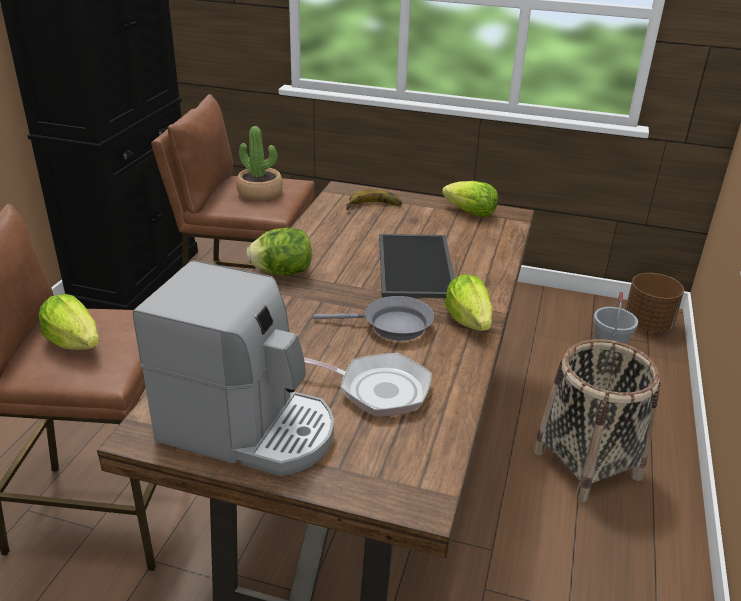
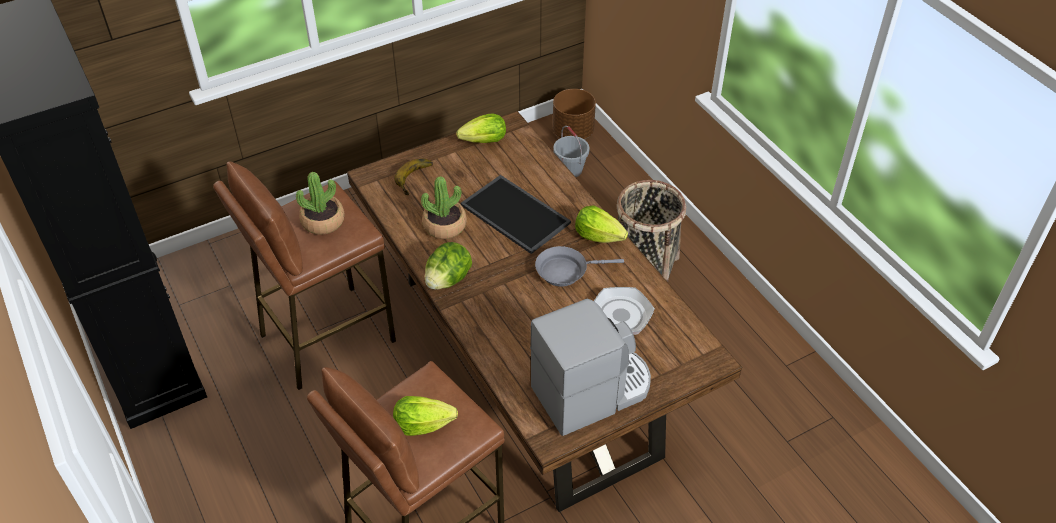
camera: 45 degrees left, 15 degrees up
grey frying pan [313,296,434,341] -> grey frying pan turned 150 degrees counterclockwise [535,246,624,287]
none -> potted plant [421,176,467,239]

